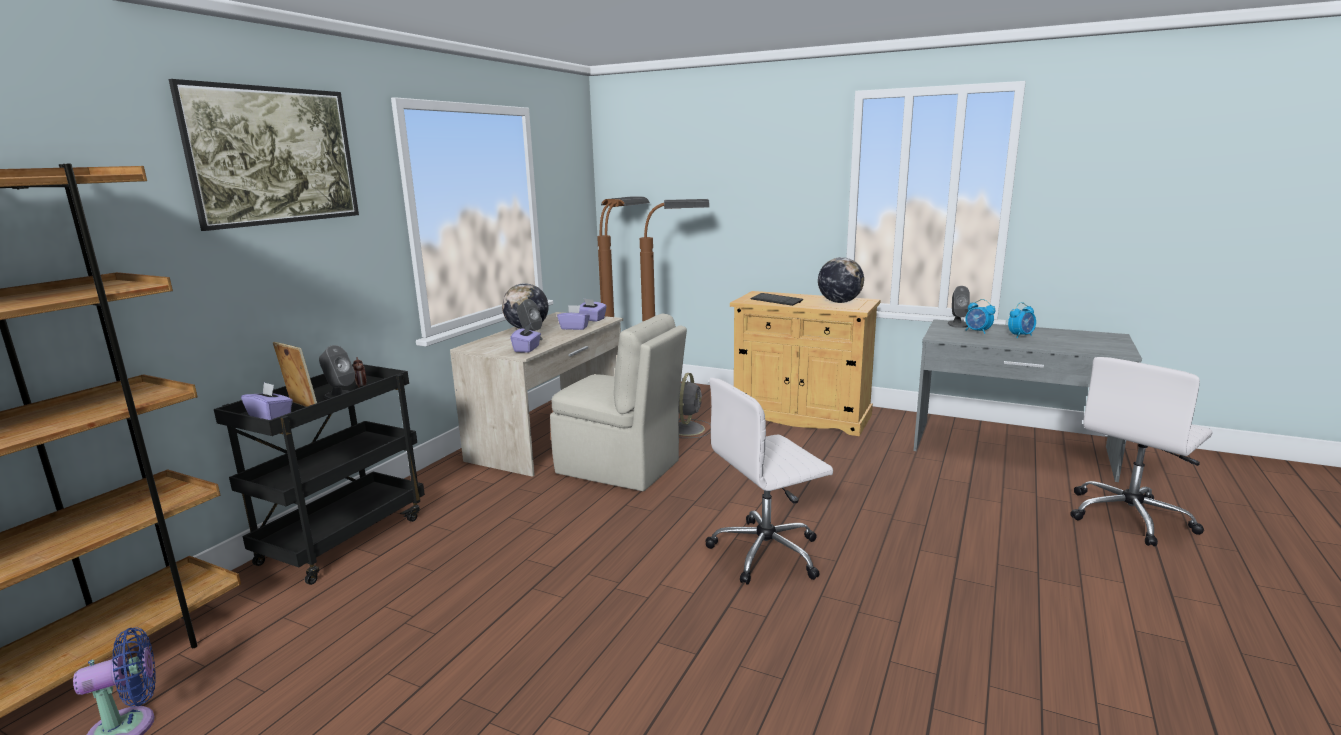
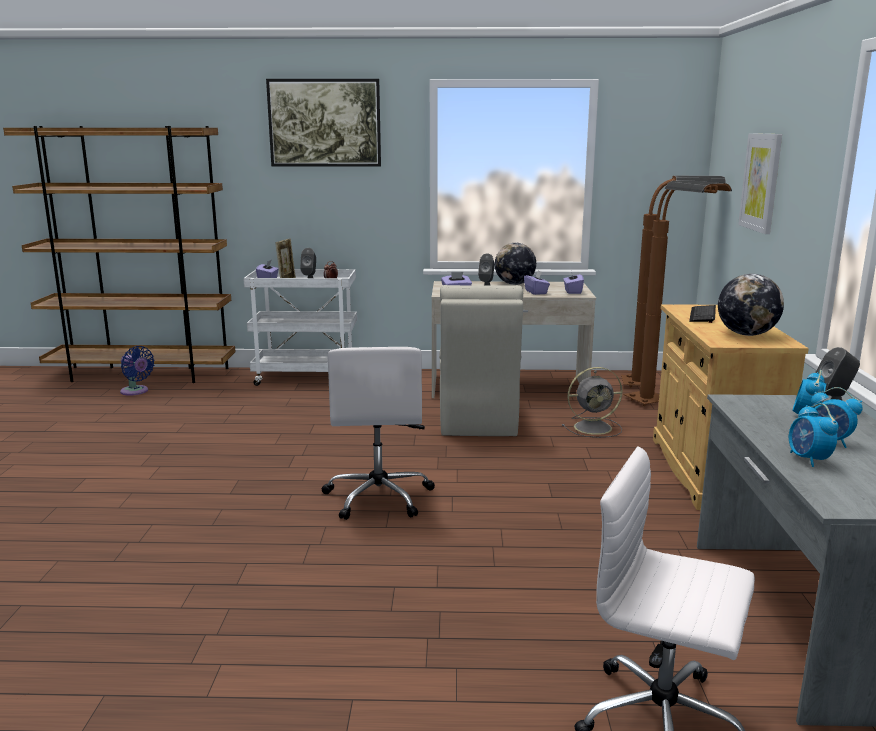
camera: 65 degrees right, 0 degrees up
black cart [214,364,425,585] -> white cart [243,269,357,386]
white office chair [705,378,833,585] -> white office chair turned 135 degrees counterclockwise [322,347,435,520]
none -> picture [738,133,782,234]
none -> alarm clock [789,403,839,467]

